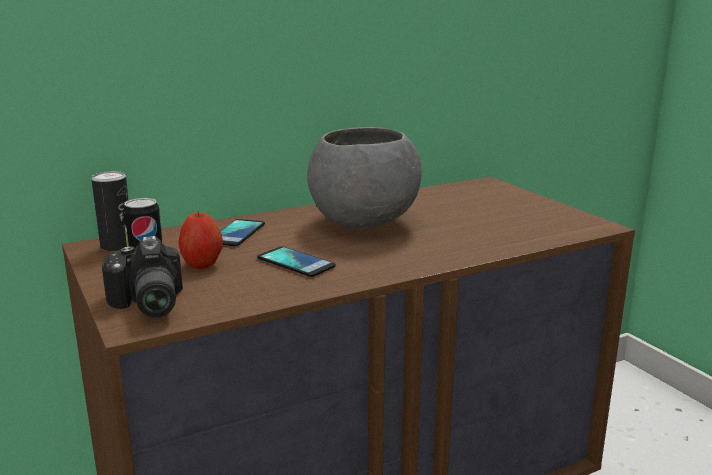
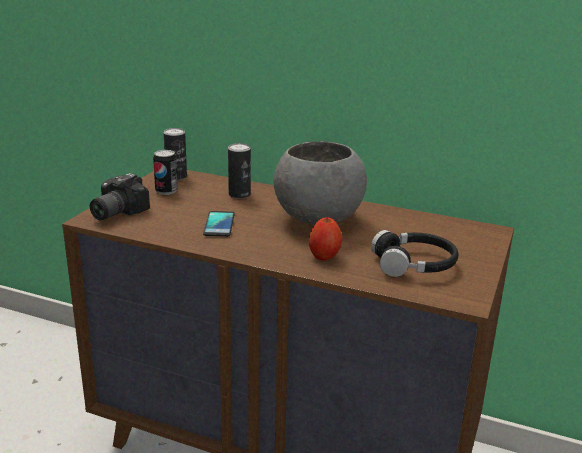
camera: 50 degrees right, 5 degrees up
apple [179,212,223,269] -> apple moved to [309,218,342,260]
phone [220,219,265,246] -> can [228,143,251,199]
none -> black headphones [371,230,458,277]

